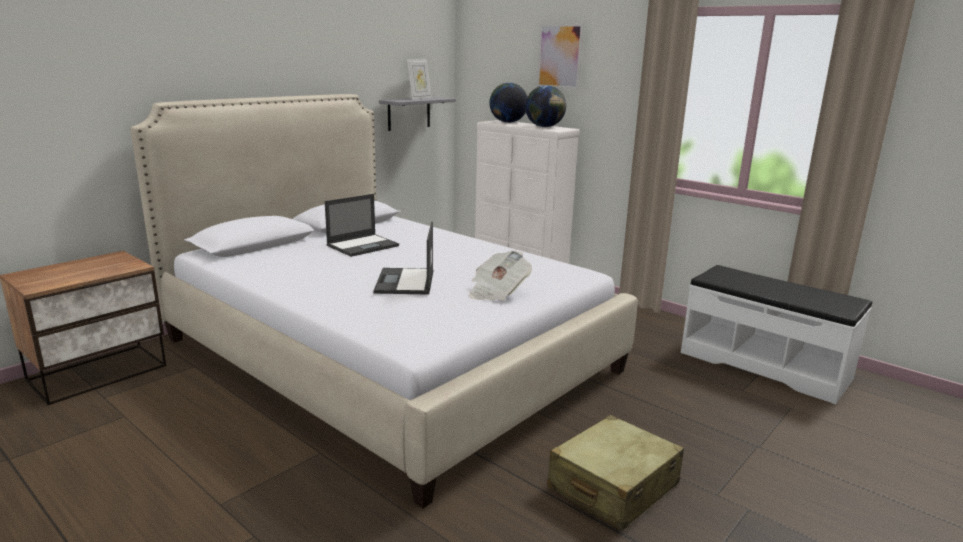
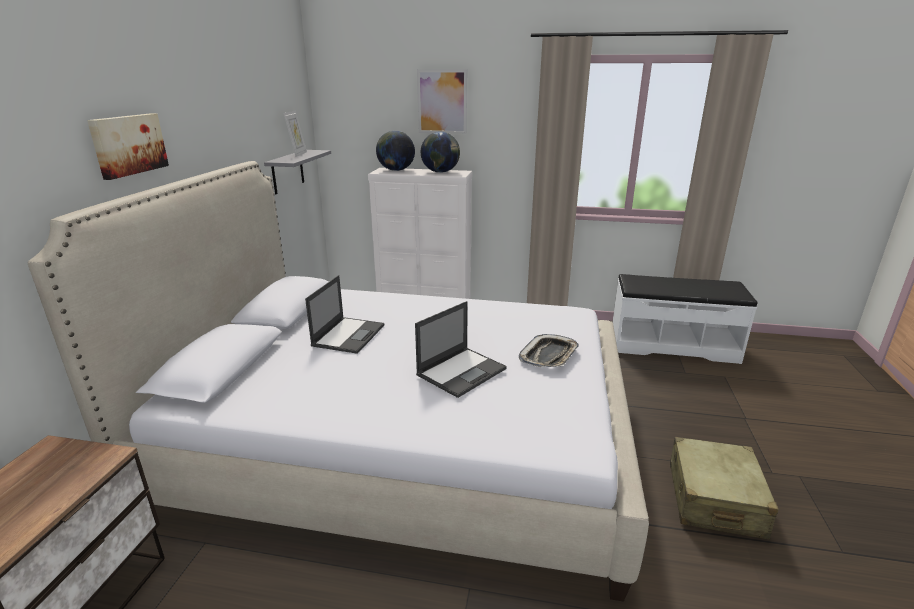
camera: 30 degrees left, 5 degrees up
laptop [374,221,433,295] -> laptop turned 105 degrees counterclockwise [415,301,507,398]
newspaper [469,251,532,301] -> tray [519,334,579,367]
none -> picture [87,113,169,180]

